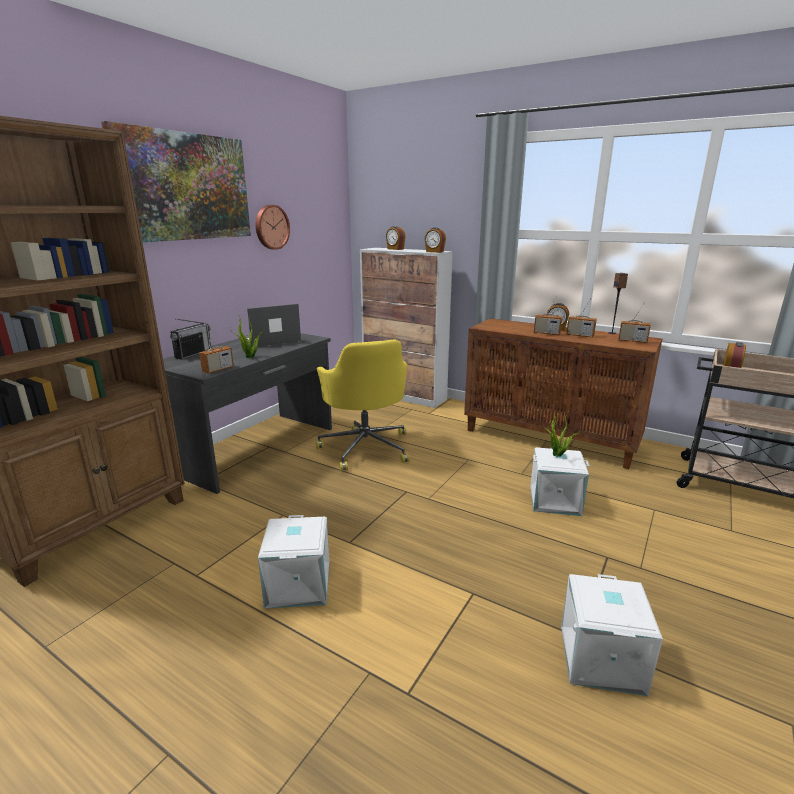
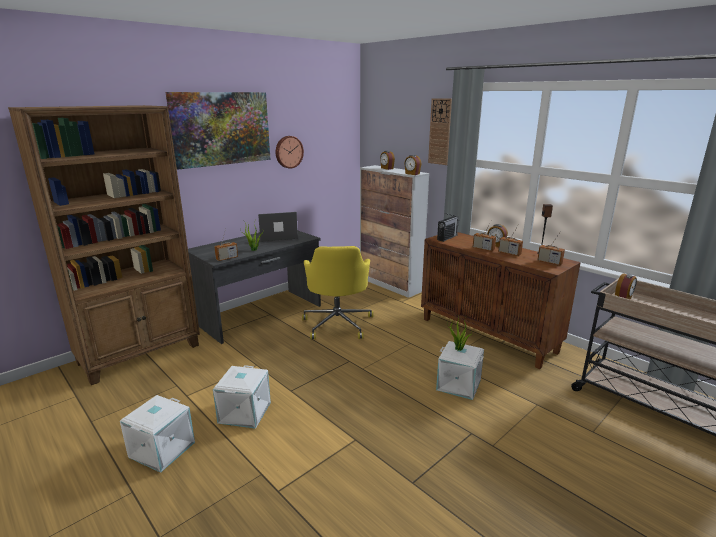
camera: 15 degrees right, 0 degrees up
radio [170,319,211,360] -> radio moved to [437,213,459,242]
white storage box [561,574,663,696] -> white storage box moved to [120,395,195,473]
none -> wall clock [428,98,452,165]

